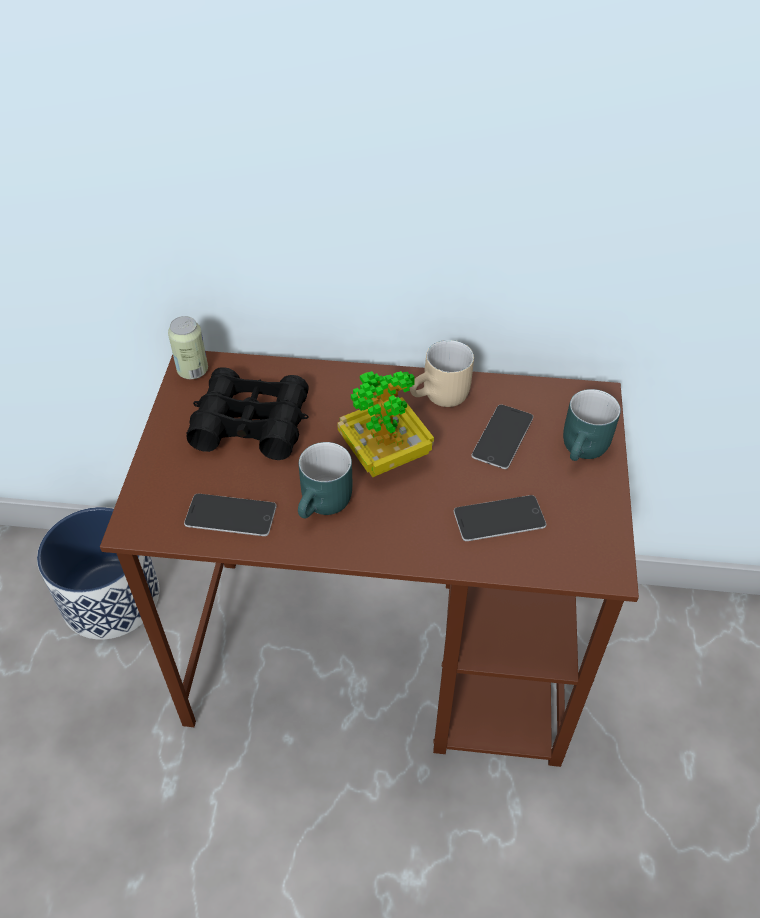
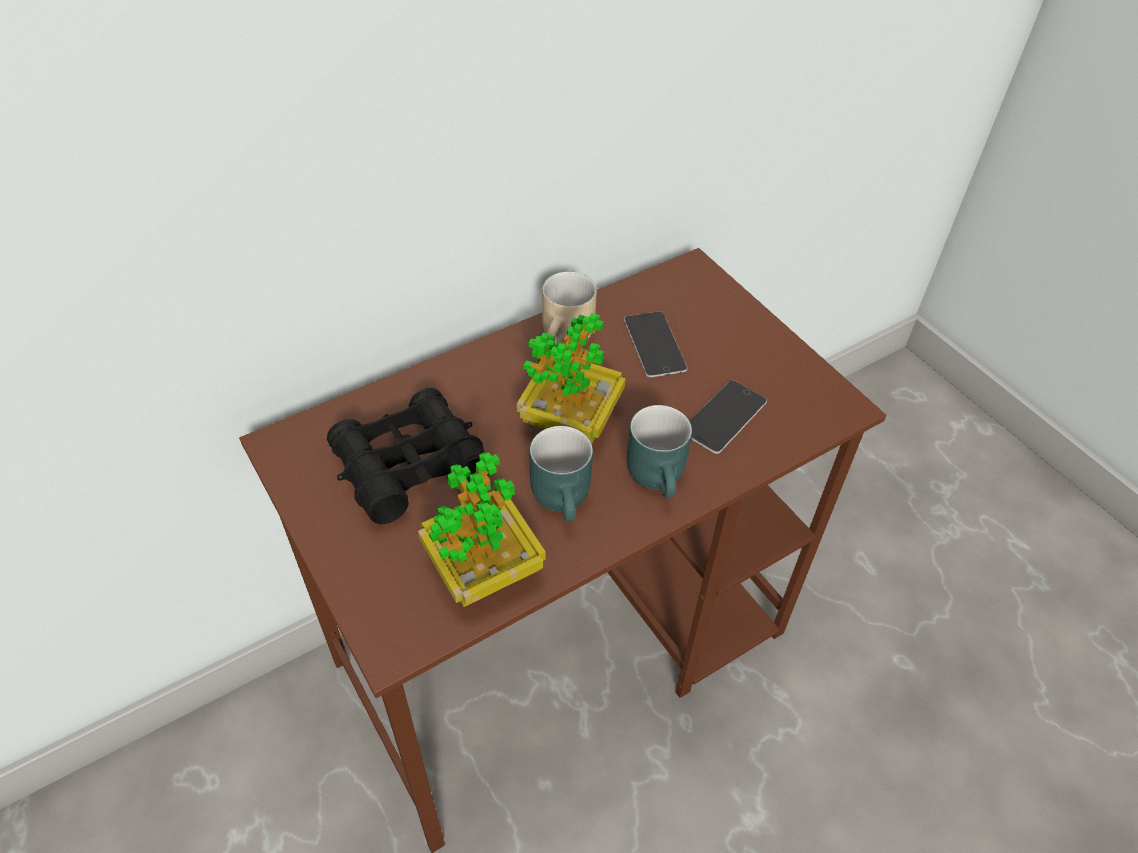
camera: 40 degrees left, 0 degrees up
planter [37,507,159,640] -> none
can [168,316,208,379] -> none
phone [184,494,277,536] -> potted plant [418,452,546,607]
turquoise mug [563,389,621,461] -> turquoise mug moved to [627,405,692,498]

